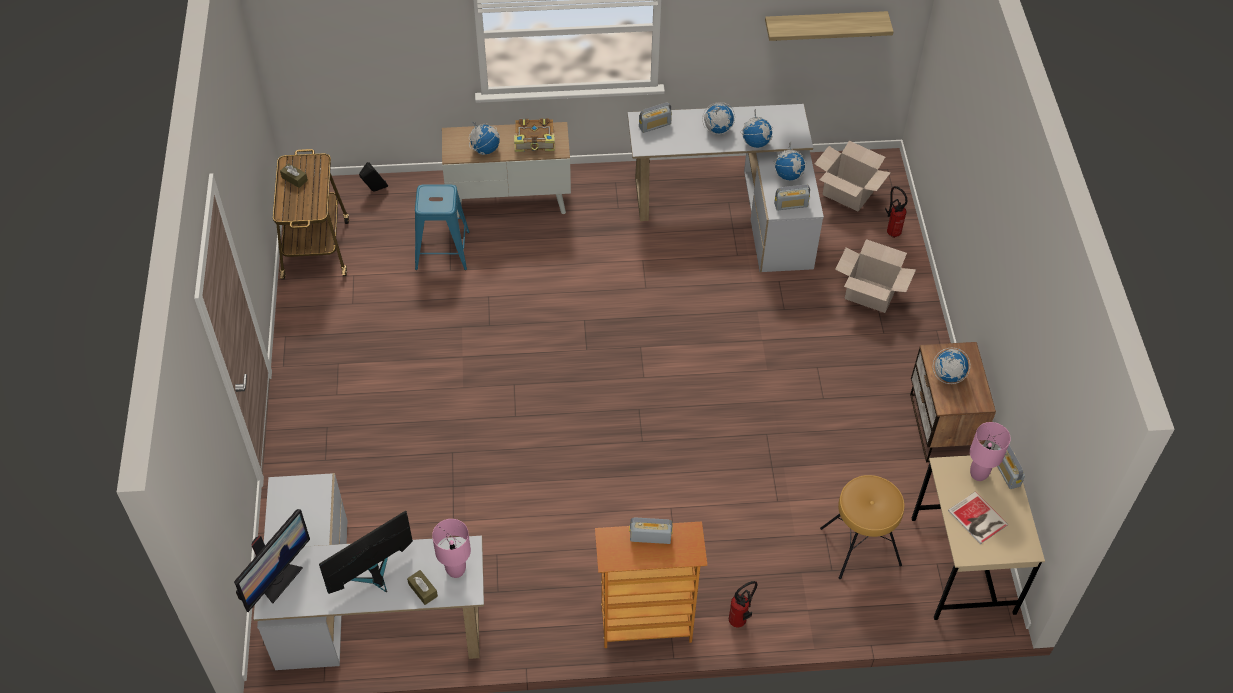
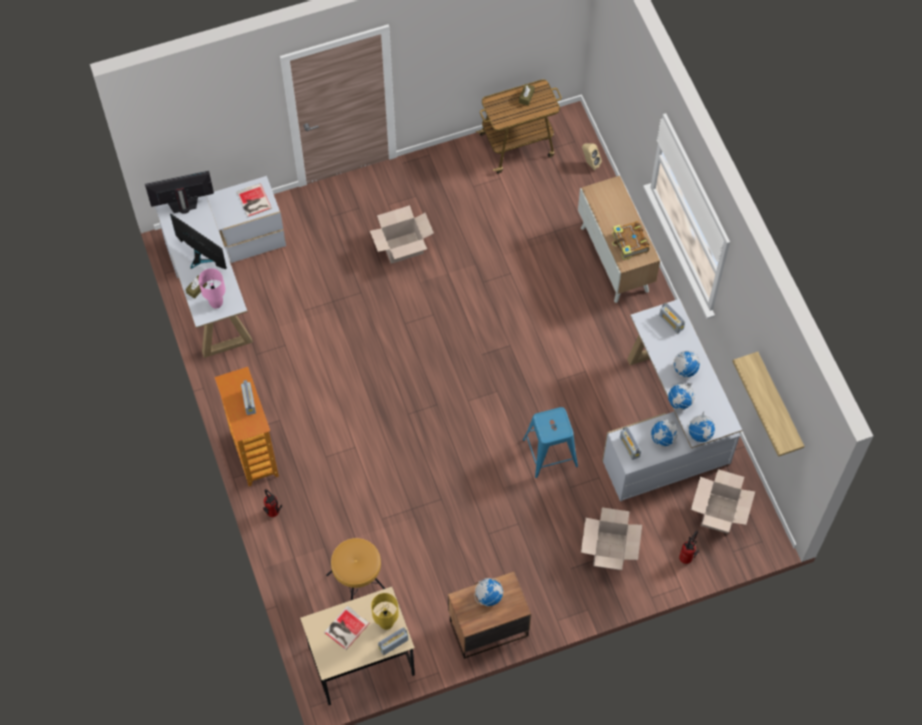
camera: 75 degrees right, 10 degrees up
monitor [234,509,310,612] -> monitor turned 150 degrees clockwise [145,171,214,214]
black speaker [359,162,388,192] -> beige speaker [582,143,602,171]
blue stool [415,184,470,270] -> blue stool moved to [523,407,578,478]
globe [469,121,500,155] -> globe moved to [687,411,717,442]
pink table lamp [970,422,1011,481] -> yellow table lamp [371,593,399,630]
none -> book [237,183,272,217]
none -> cardboard box [370,205,434,264]

